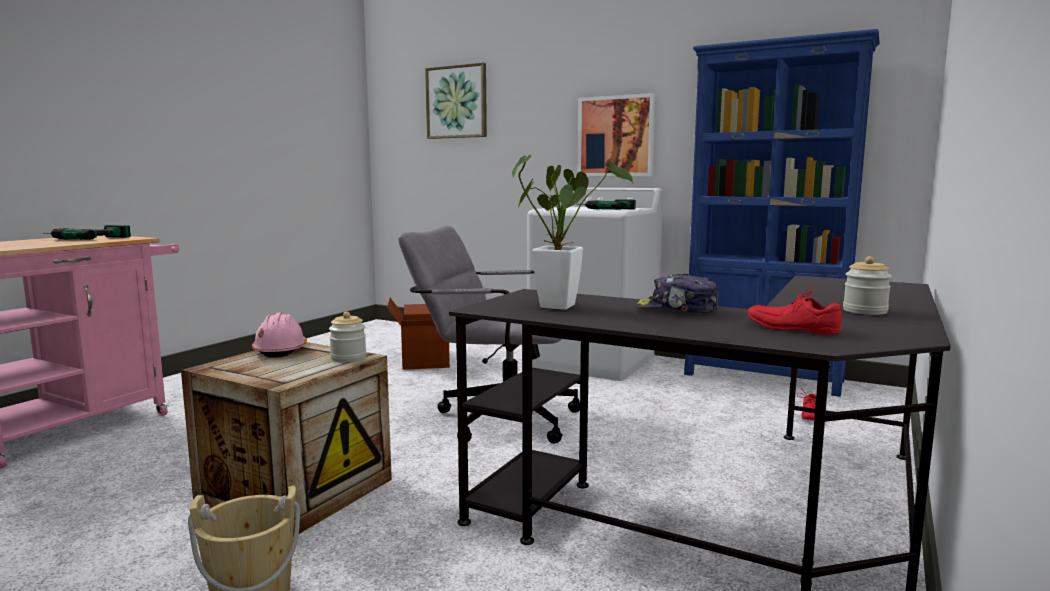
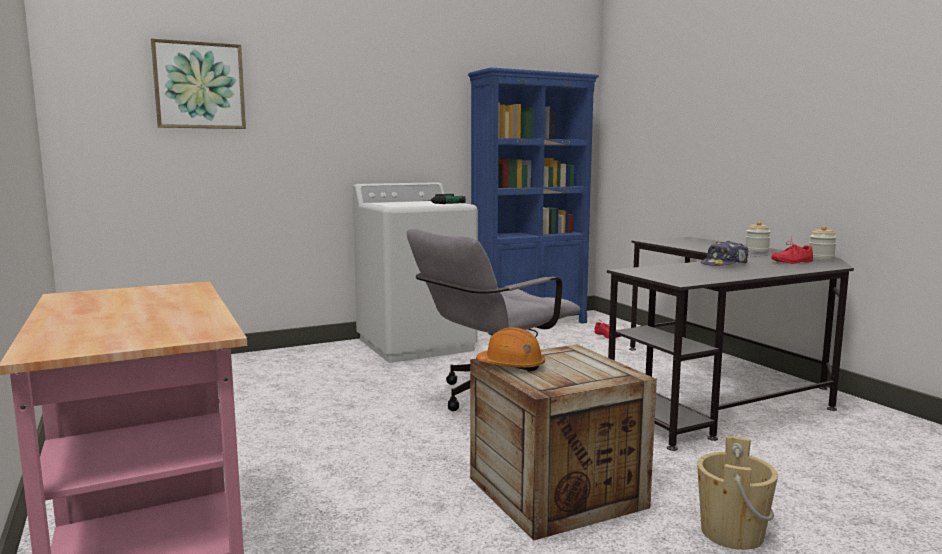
camera: 55 degrees left, 0 degrees up
power drill [43,225,131,240] -> none
pink hard hat [252,313,307,358] -> orange hard hat [476,327,545,372]
jar [329,312,367,362] -> jar moved to [809,226,837,260]
cardboard box [387,298,450,370] -> none
potted plant [512,155,633,310] -> none
picture [578,93,655,176] -> none

